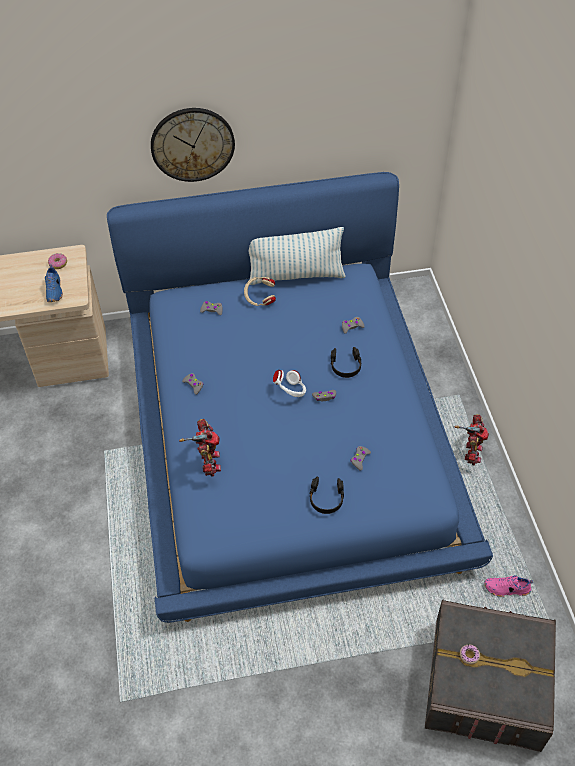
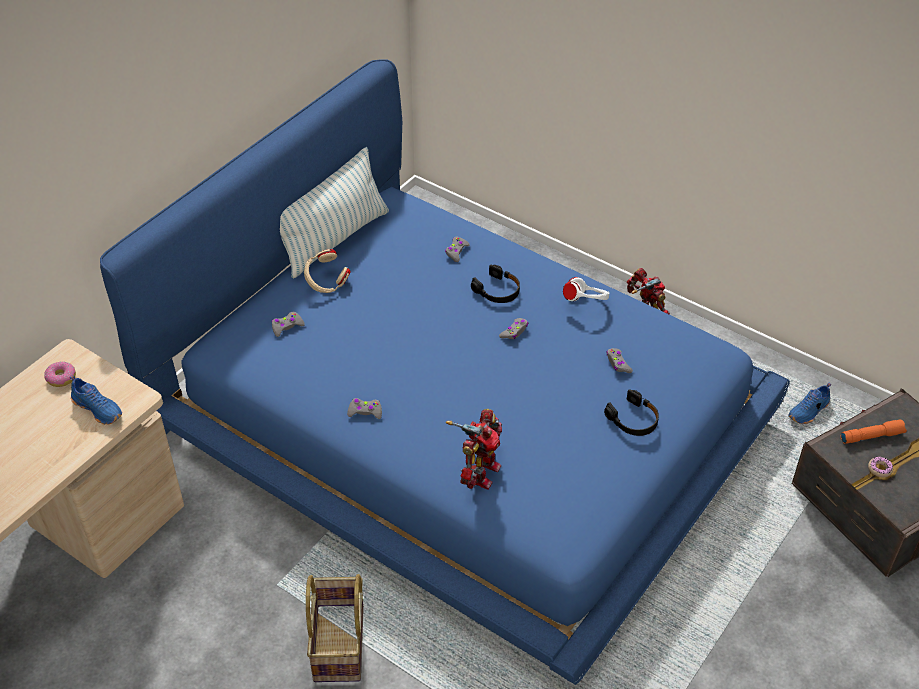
camera: 45 degrees left, 5 degrees down
wall clock [151,108,235,182] -> none
toy robot [179,419,221,476] -> toy robot turned 75 degrees clockwise [446,409,502,490]
white headphones [273,370,306,397] -> white headphones moved to [563,277,610,301]
pink shoe [484,575,533,597] -> blue shoe [788,383,832,424]
none -> basket [306,574,364,682]
none -> orange flashlight [840,420,907,444]

